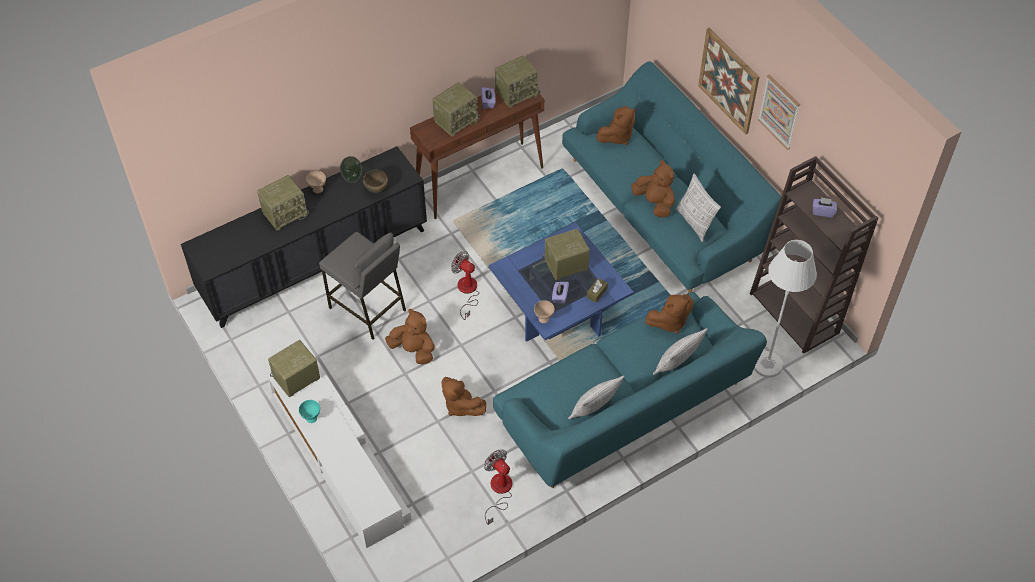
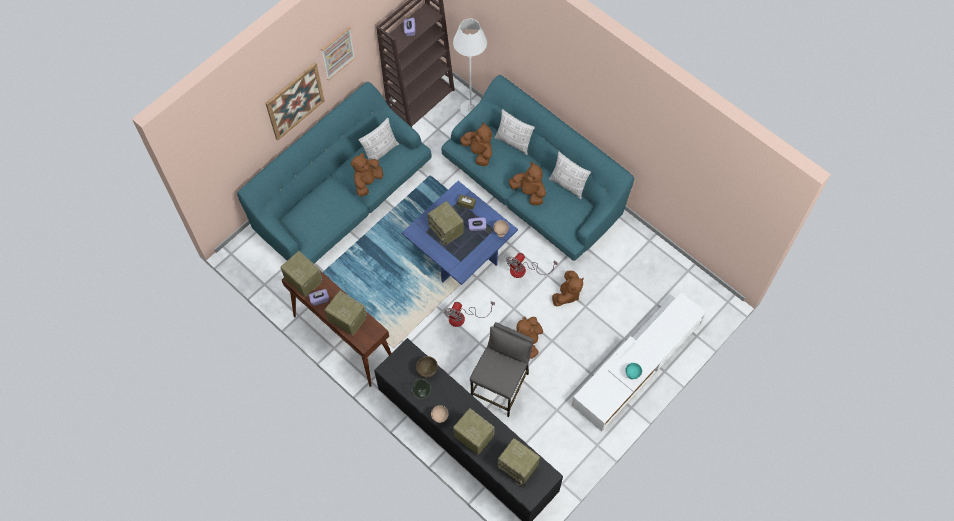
camera: 105 degrees left, 10 degrees up
radio [268,340,320,398] -> radio moved to [498,438,540,487]
fan [484,449,512,525] -> fan moved to [506,253,557,278]
brown plush toy [597,106,636,145] -> brown plush toy moved to [509,162,546,205]

